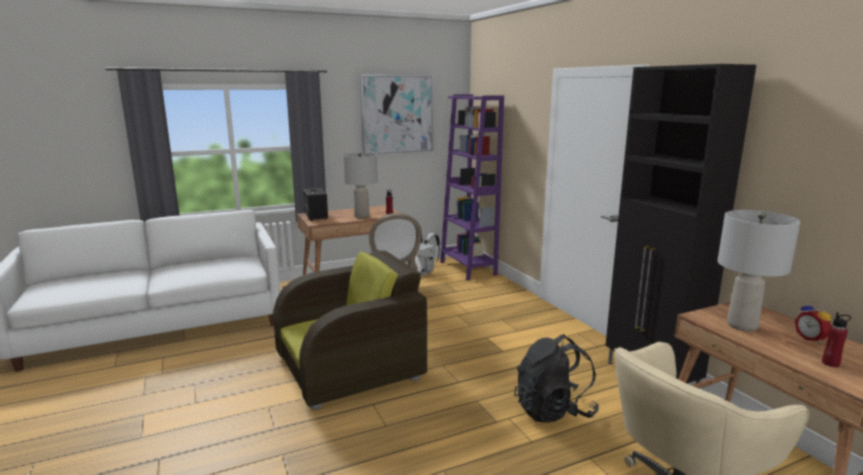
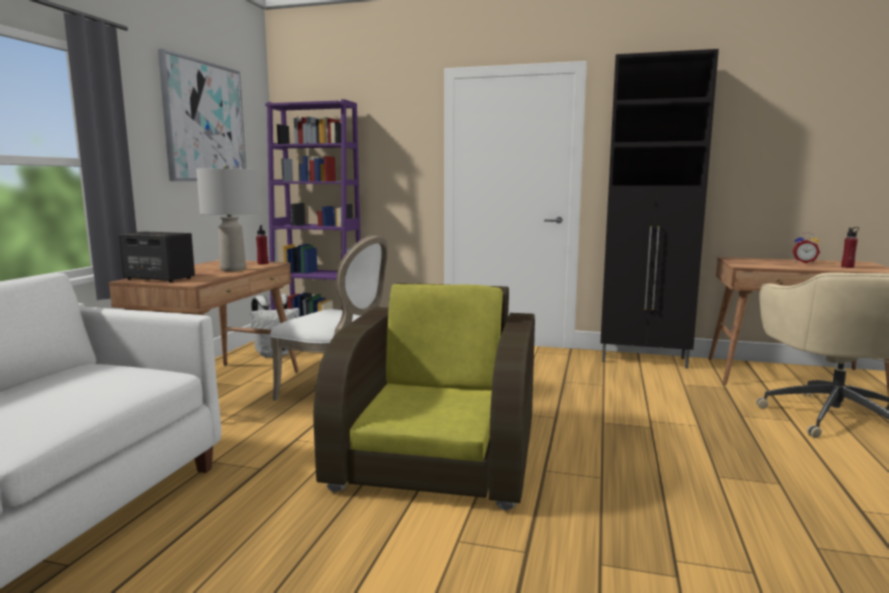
camera: 50 degrees left, 5 degrees down
black backpack [514,334,599,423] -> none
grey table lamp [717,210,800,332] -> none

